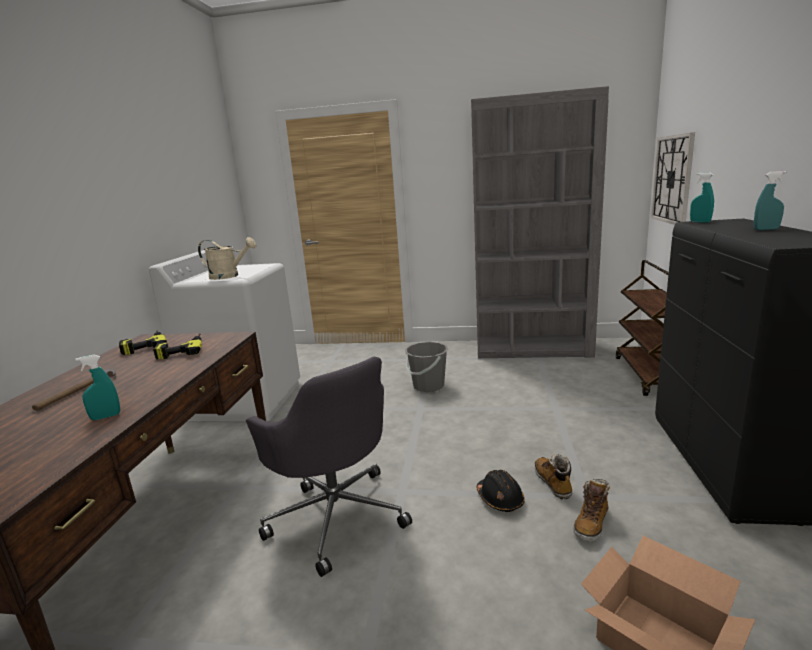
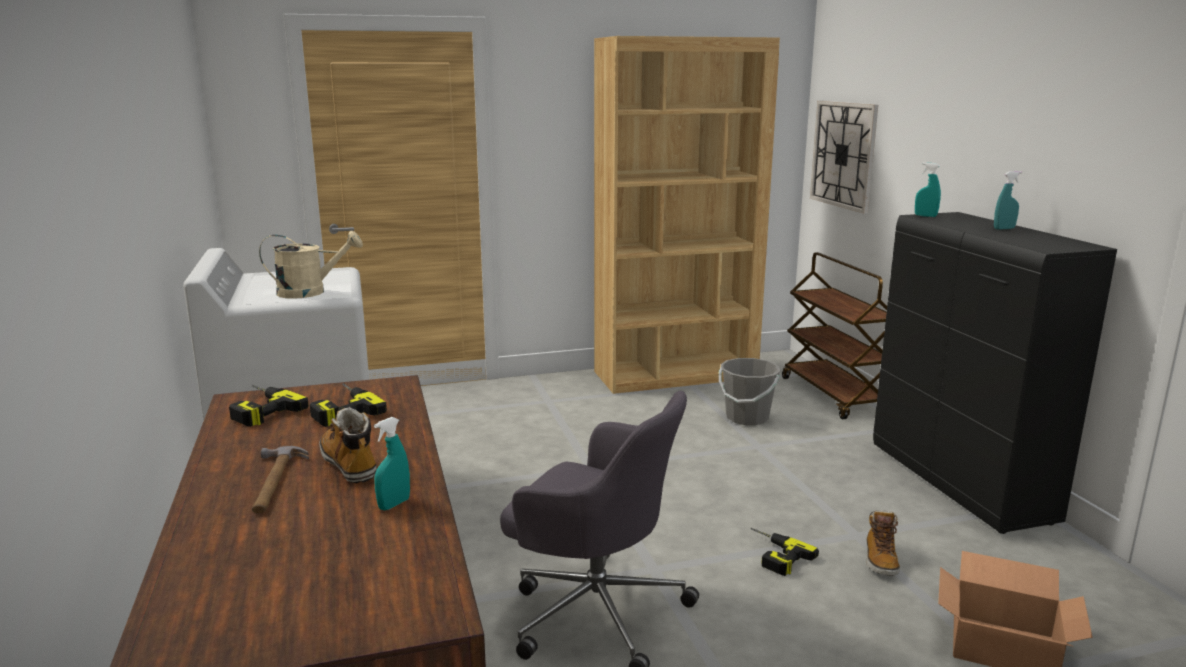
camera: 25 degrees left, 0 degrees up
grey bucket [405,342,449,392] -> grey bucket moved to [719,358,781,425]
grey bookcase [471,86,609,358] -> brown bookcase [594,36,780,394]
black hard hat [476,470,525,512] -> power drill [751,528,819,576]
boot [534,454,572,499] -> boot moved to [320,407,377,483]

